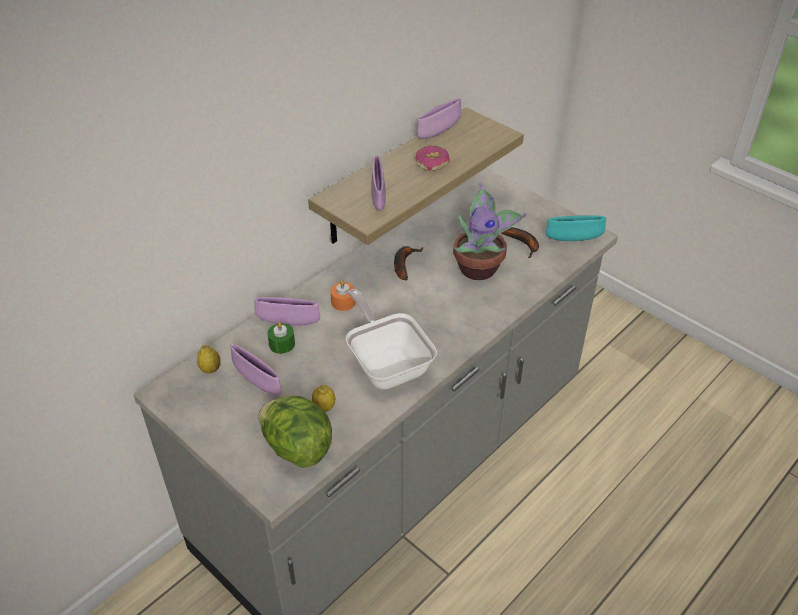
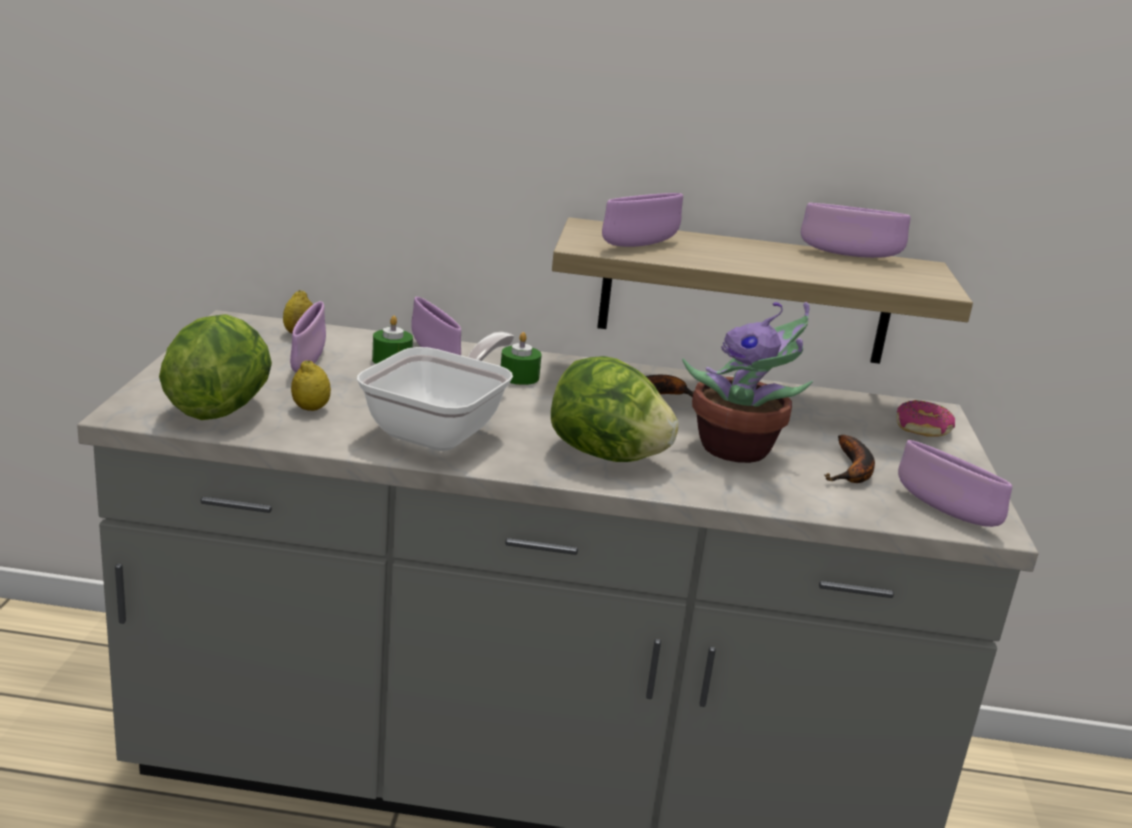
camera: 50 degrees right, 20 degrees down
orange candle [331,280,356,311] -> green candle [501,332,542,385]
donut [415,146,450,171] -> donut moved to [896,400,955,437]
turquoise bowl [546,215,606,241] -> purple bowl [898,440,1012,527]
none -> lettuce [551,356,679,462]

